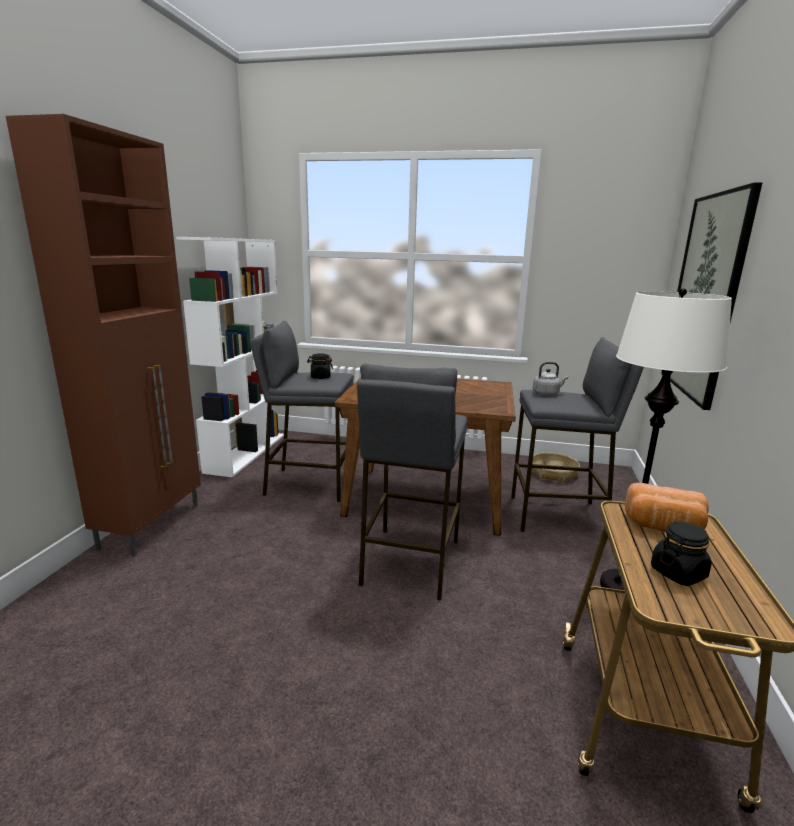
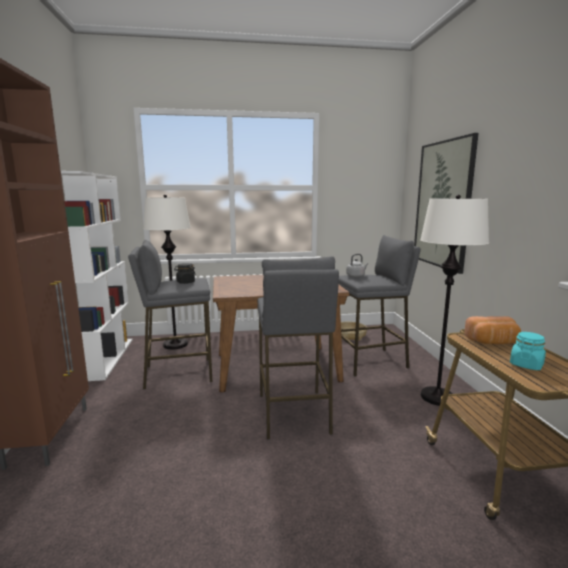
camera: 20 degrees left, 5 degrees down
black jar [651,522,712,586] -> turquoise jar [510,332,546,370]
none -> white floor lamp [143,195,191,349]

